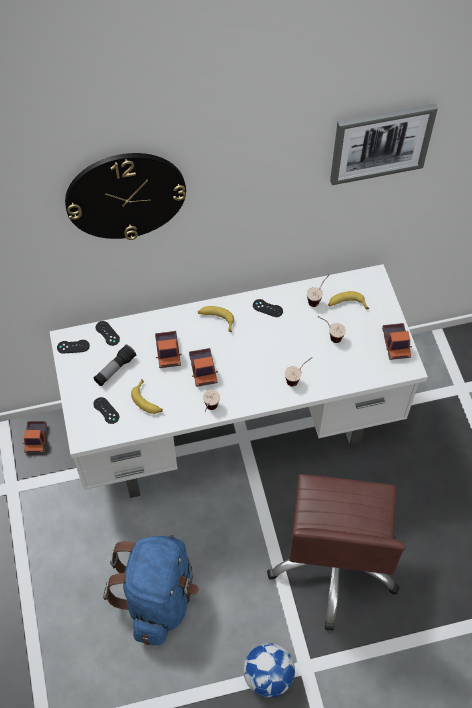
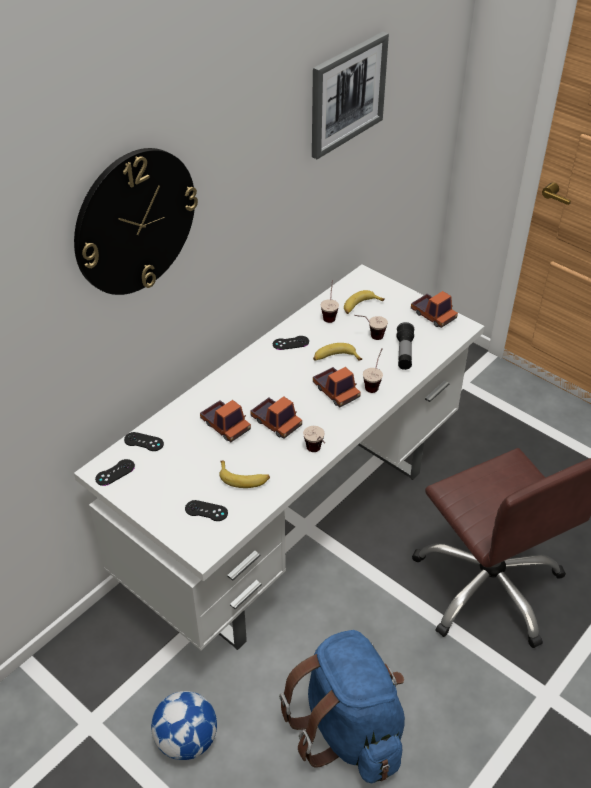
camera: 35 degrees left, 15 degrees down
toy truck [23,421,47,453] -> toy truck moved to [313,367,361,407]
flashlight [94,344,136,386] -> flashlight moved to [396,322,414,370]
banana [198,306,234,332] -> banana moved to [313,343,362,361]
football [243,643,295,697] -> football moved to [151,691,217,760]

